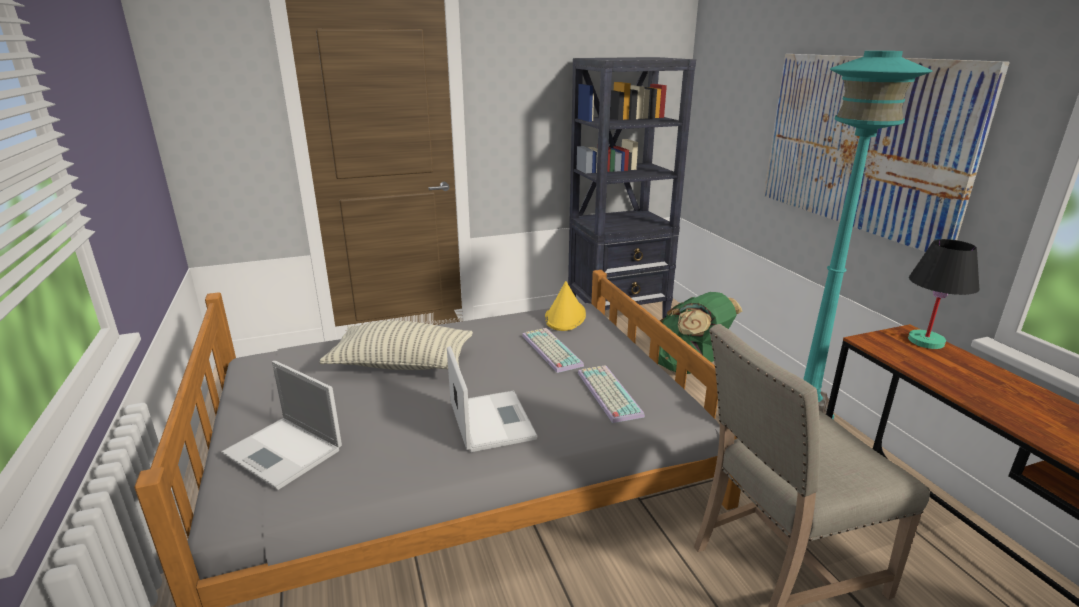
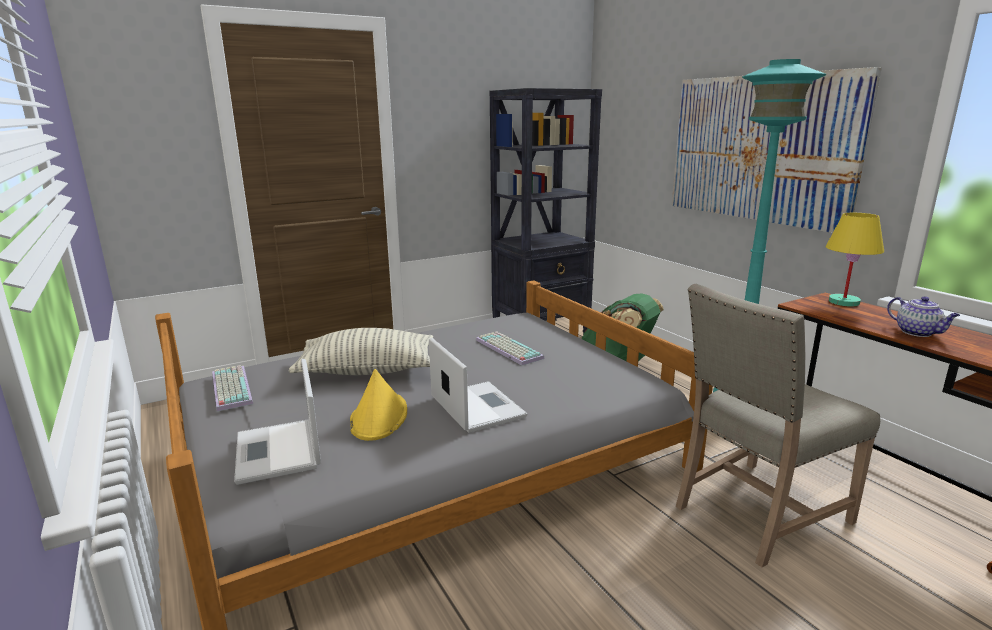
camera: 10 degrees left, 5 degrees down
laptop [221,361,342,490] -> laptop turned 45 degrees clockwise [234,359,321,485]
yellow hat [545,281,586,331] -> yellow hat moved to [350,369,407,441]
keyboard [578,365,645,423] -> keyboard moved to [212,365,253,411]
black table lamp [908,239,979,349] -> yellow table lamp [826,213,884,307]
none -> teapot [887,296,960,337]

